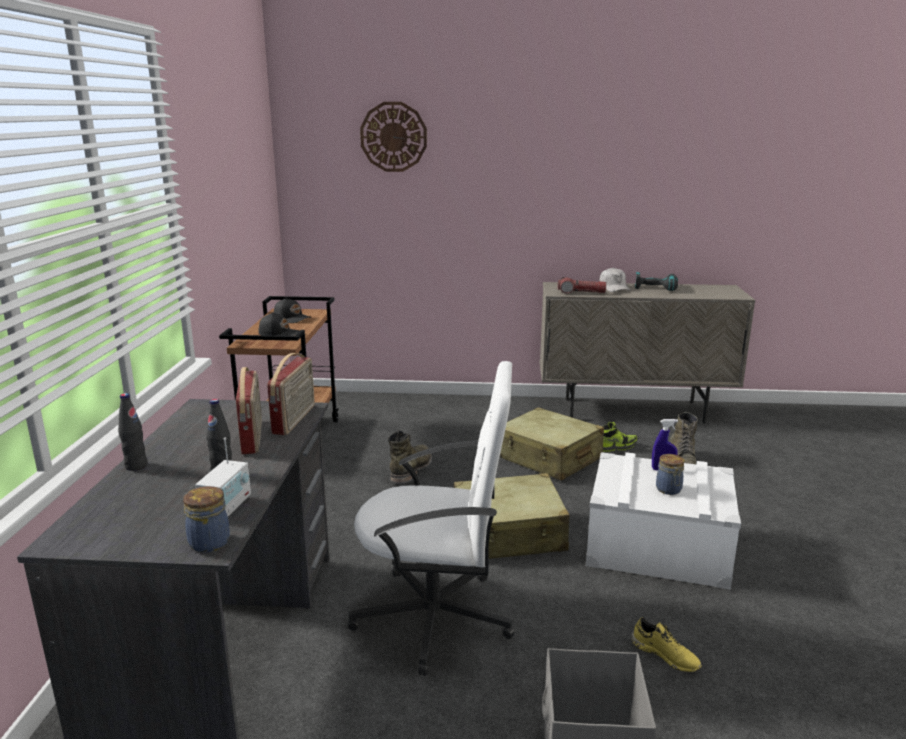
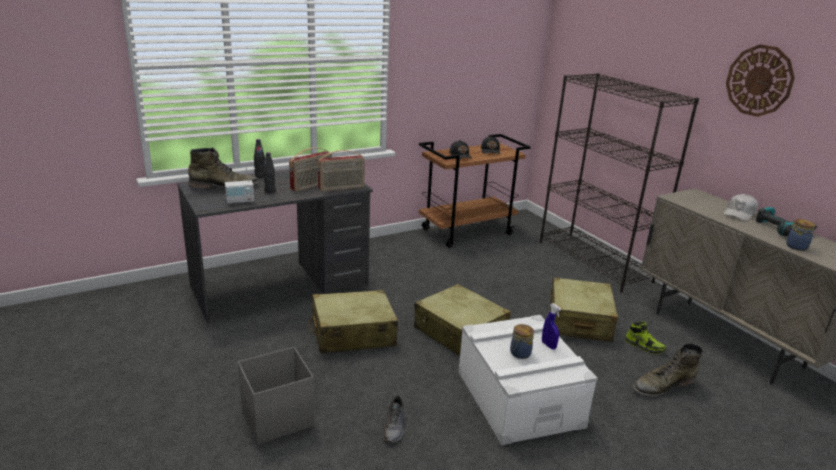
camera: 55 degrees right, 5 degrees up
jar [183,486,230,553] -> jar moved to [786,219,816,251]
white office chair [348,361,515,676] -> beige suitcase [308,290,398,353]
wall clock [360,102,427,172] -> wall clock moved to [726,44,795,117]
green boot [388,430,432,484] -> green boot moved to [188,147,259,190]
flashlight [558,277,606,294] -> none
yellow shoe [631,618,702,672] -> grey shoe [383,396,404,443]
none -> black bookcase [540,73,699,292]

